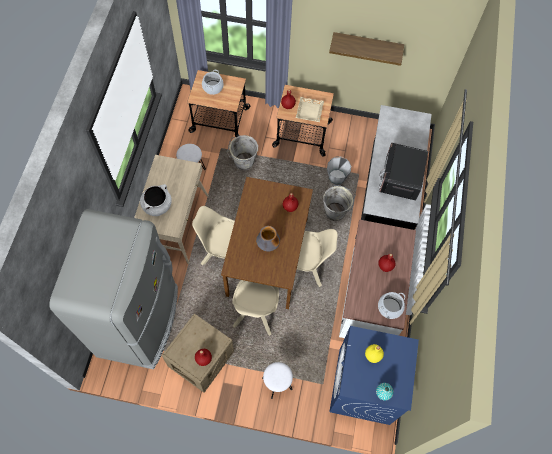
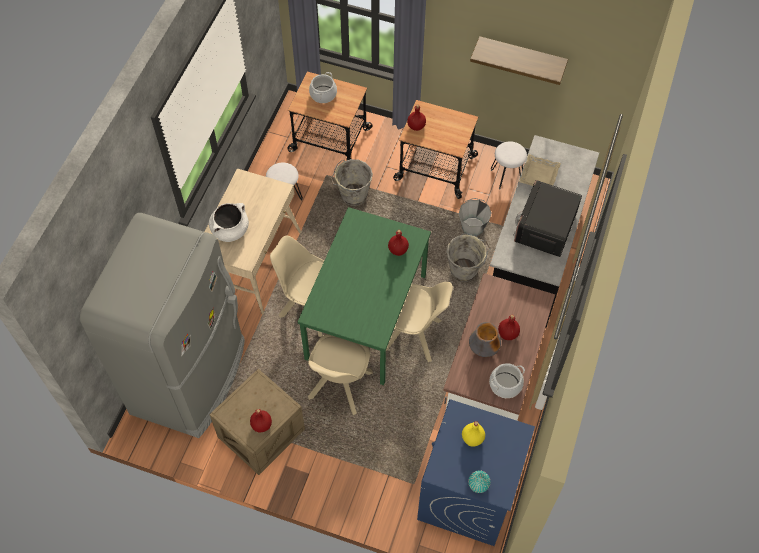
camera: 10 degrees right, 5 degrees down
brown dining table [221,177,313,309] -> green dining table [298,207,431,385]
vase [256,226,280,252] -> vase moved to [469,322,501,357]
white stool [262,362,293,399] -> white stool moved to [491,141,527,189]
beige tray [296,97,324,122] -> beige tray moved to [519,154,561,186]

